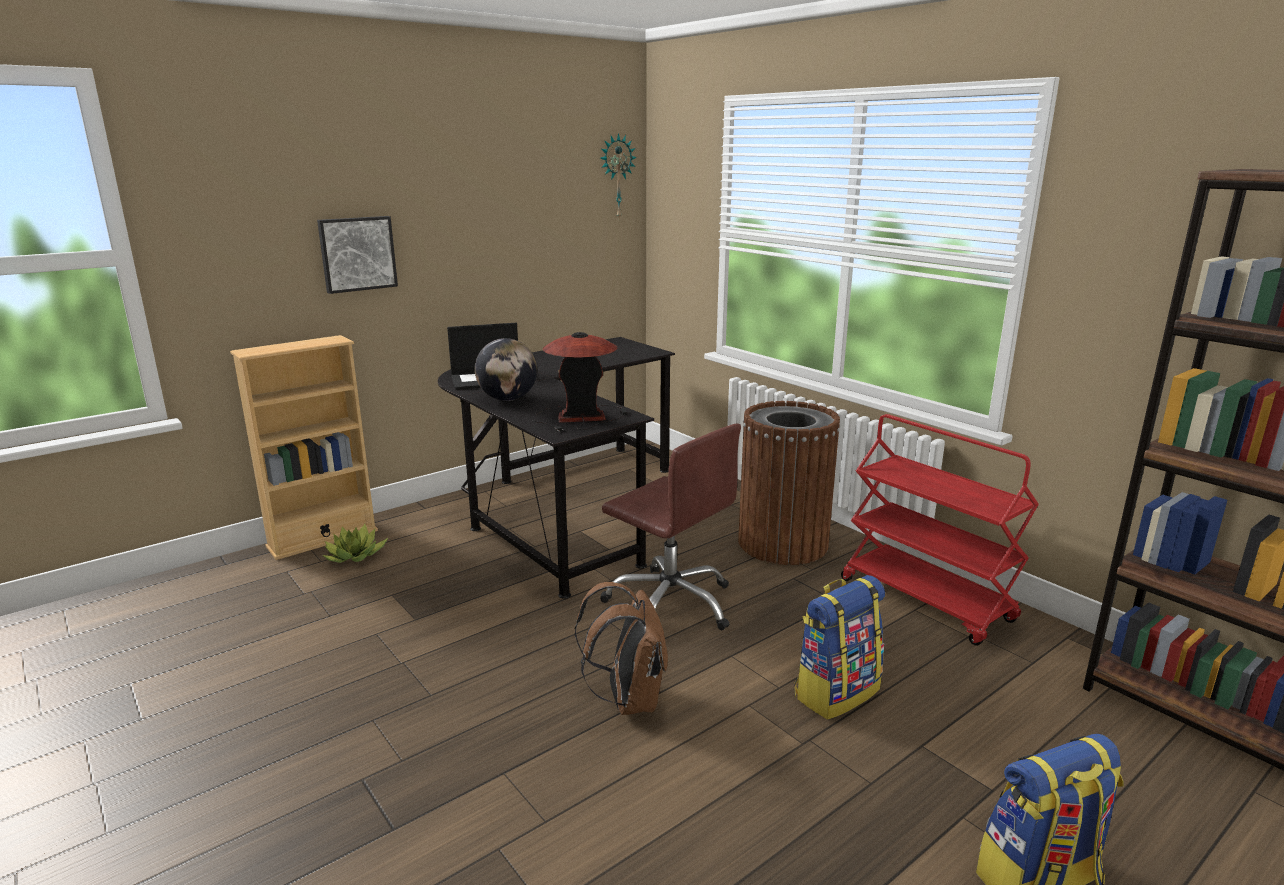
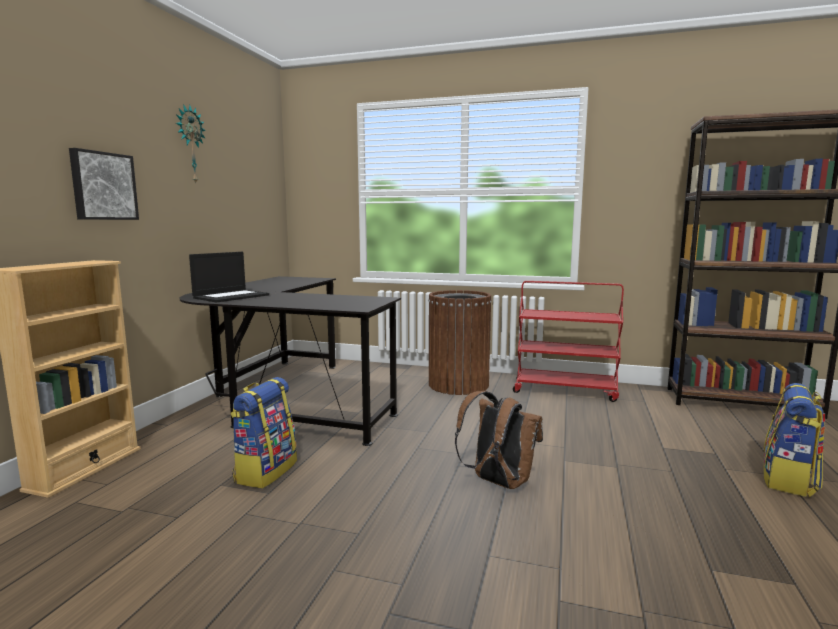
camera: 35 degrees left, 10 degrees down
potted plant [323,524,389,563] -> none
globe [475,338,537,401] -> none
table lamp [532,332,627,432] -> none
wall clock [600,133,637,218] -> wall clock moved to [176,104,206,183]
brown office chair [600,423,741,630] -> none
backpack [794,575,885,720] -> backpack moved to [230,377,297,488]

